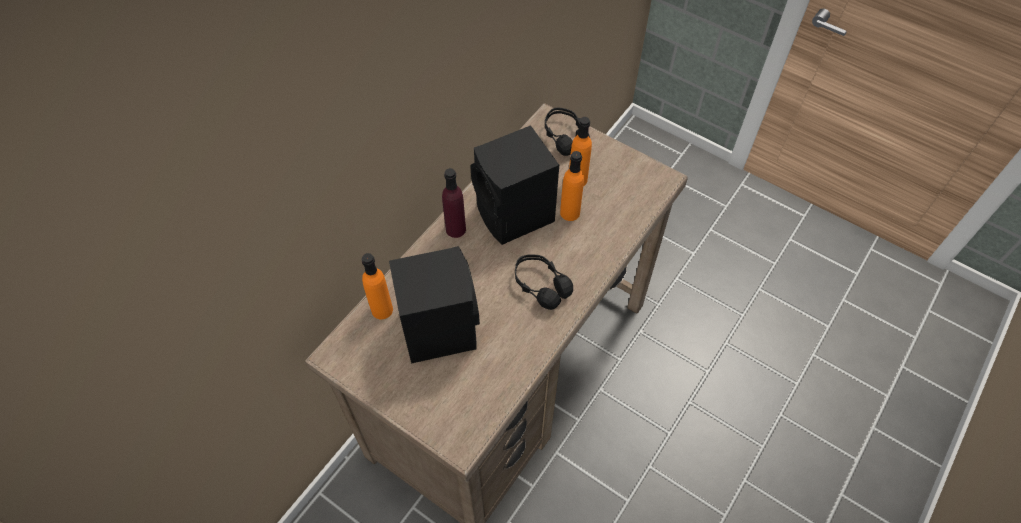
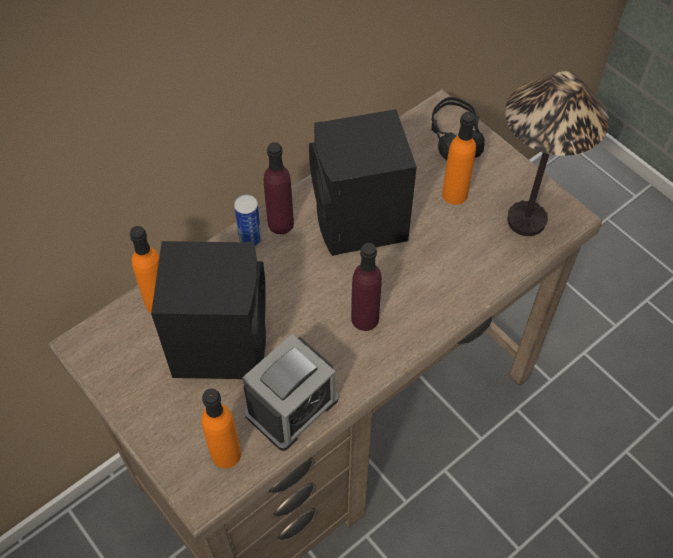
camera: 15 degrees right, 0 degrees up
black headphones [515,255,573,310] -> purple bottle [351,243,382,331]
orange bottle [560,151,584,221] -> orange bottle moved to [201,388,241,468]
none -> can [234,195,262,247]
none -> alarm clock [242,334,338,451]
none -> table lamp [505,71,609,236]

